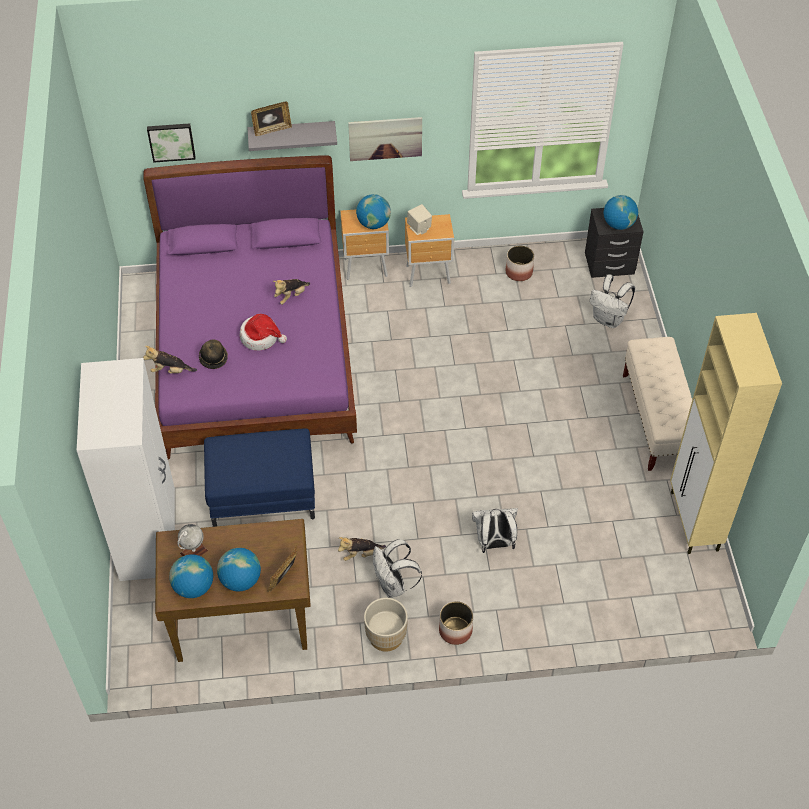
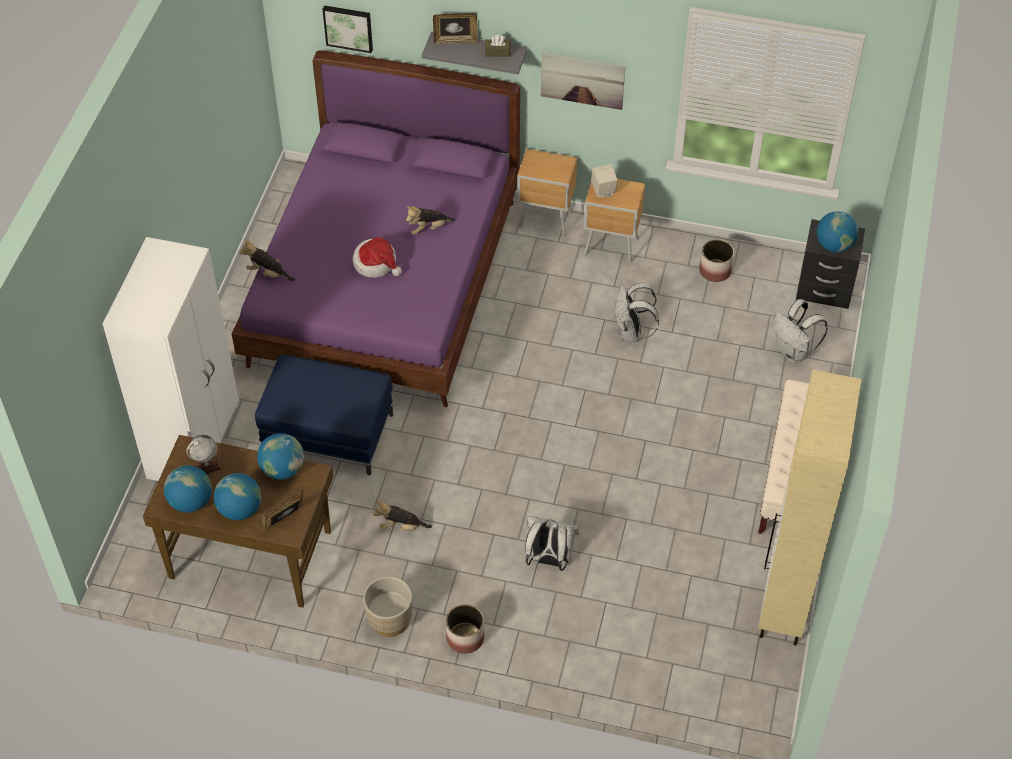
camera: 20 degrees right, 0 degrees up
hat [199,340,228,369] -> none
globe [356,194,391,229] -> globe moved to [257,433,304,480]
white backpack [373,539,422,598] -> white backpack moved to [614,283,659,342]
none -> brown tissue box [485,35,511,57]

